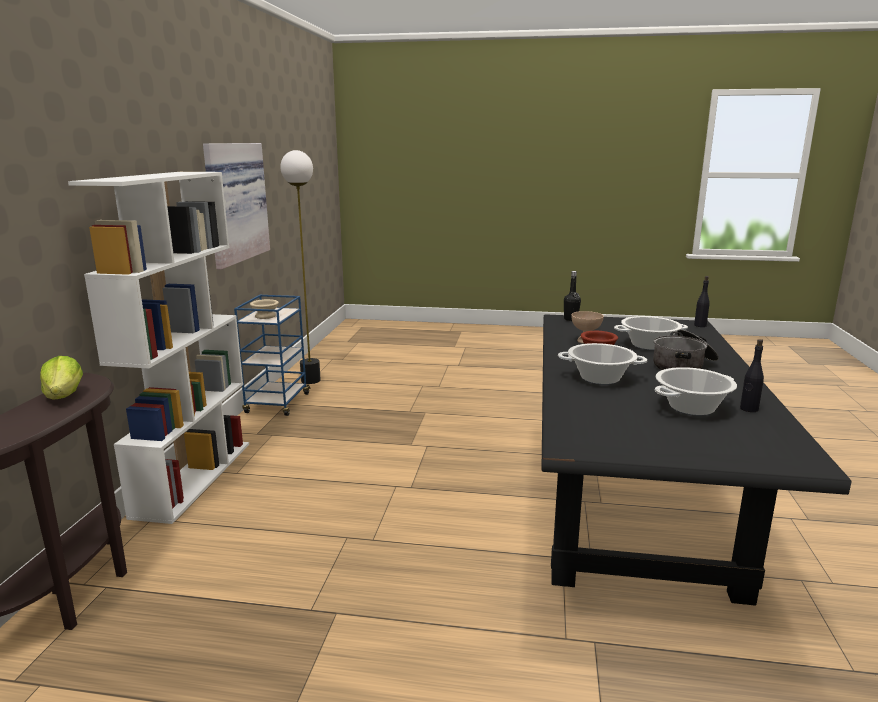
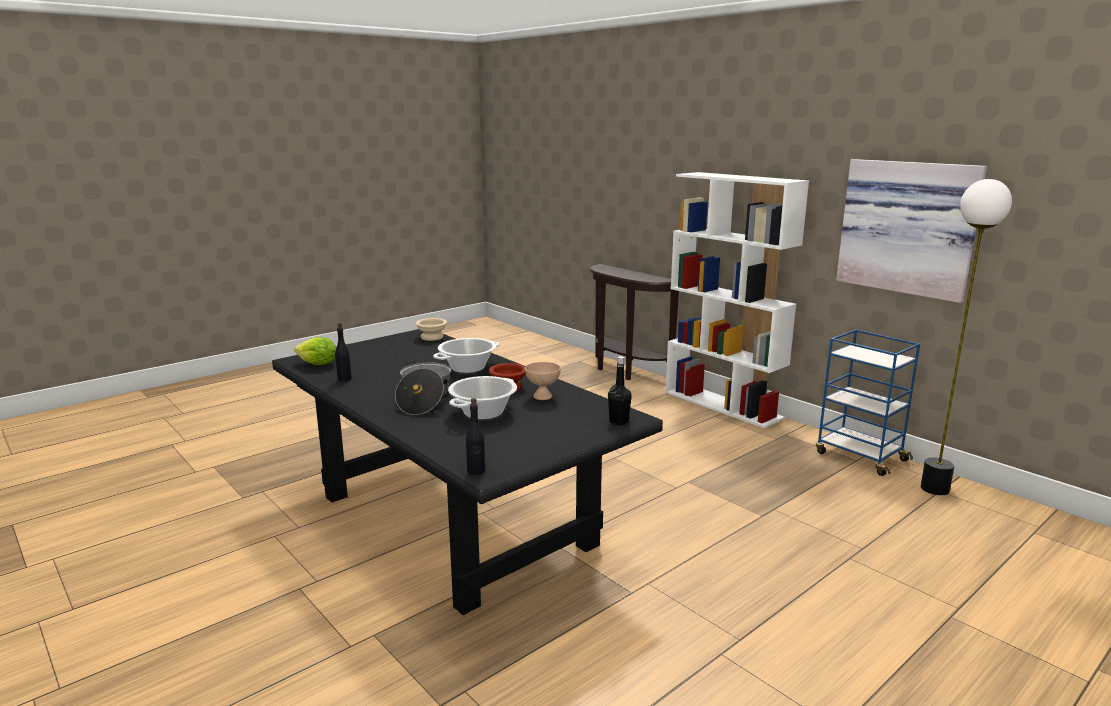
camera: 130 degrees right, 0 degrees up
lettuce [40,356,83,400] -> lettuce moved to [294,337,336,365]
beige bowl [250,299,279,319] -> beige bowl moved to [416,318,447,341]
cooking pot [655,367,737,415] -> none

